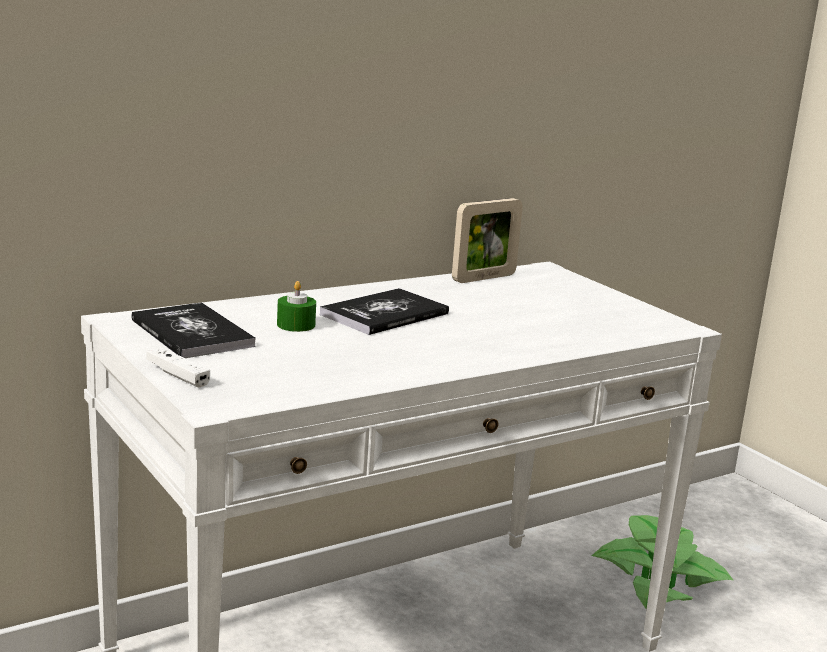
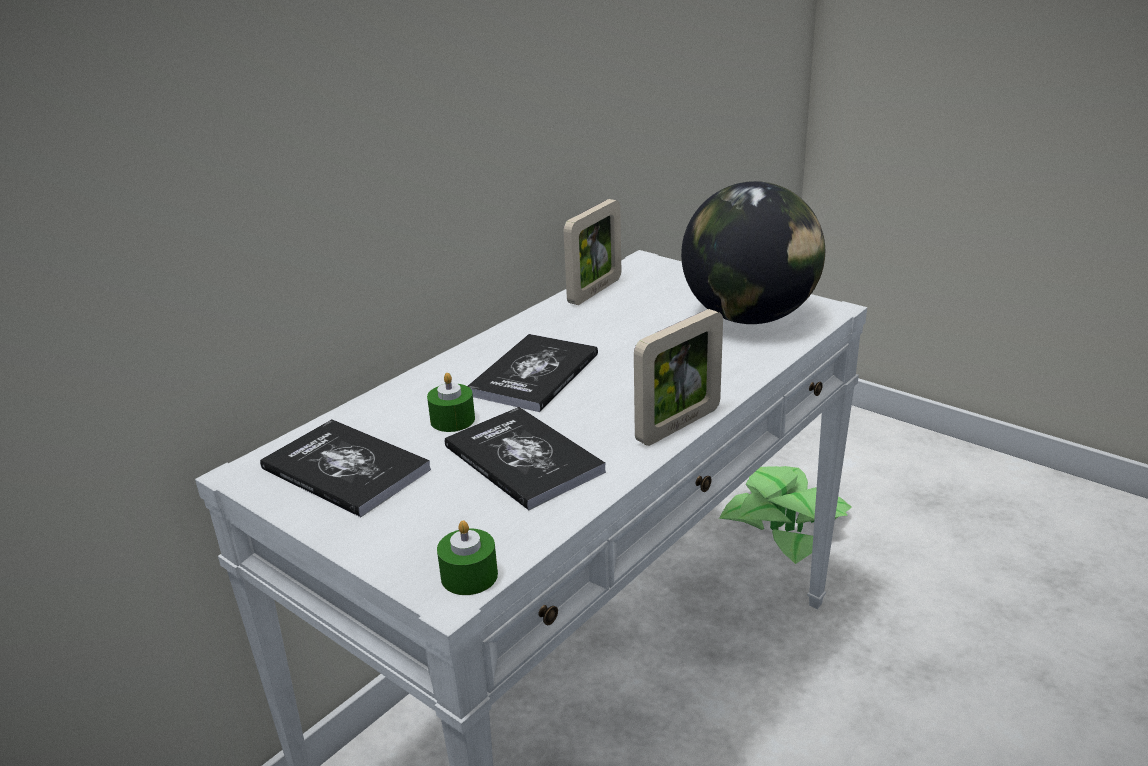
camera: 15 degrees left, 10 degrees up
white game controller [146,347,210,387] -> none
none -> green candle [437,520,498,595]
none -> book [445,407,606,510]
none -> picture frame [634,309,723,446]
none -> globe [681,181,825,324]

